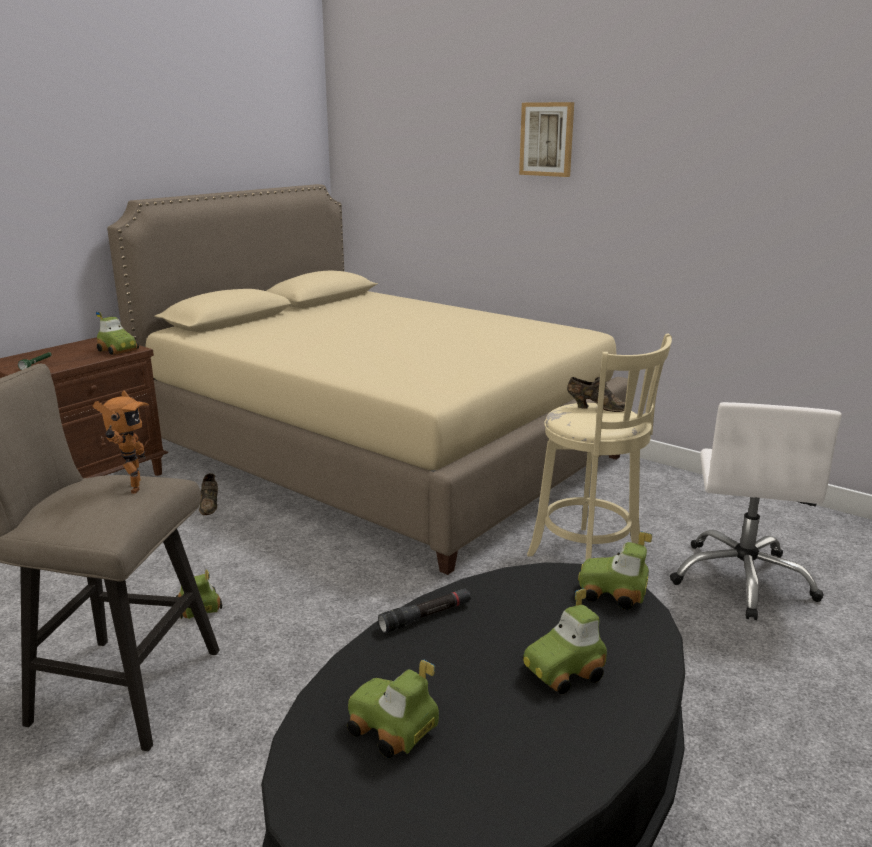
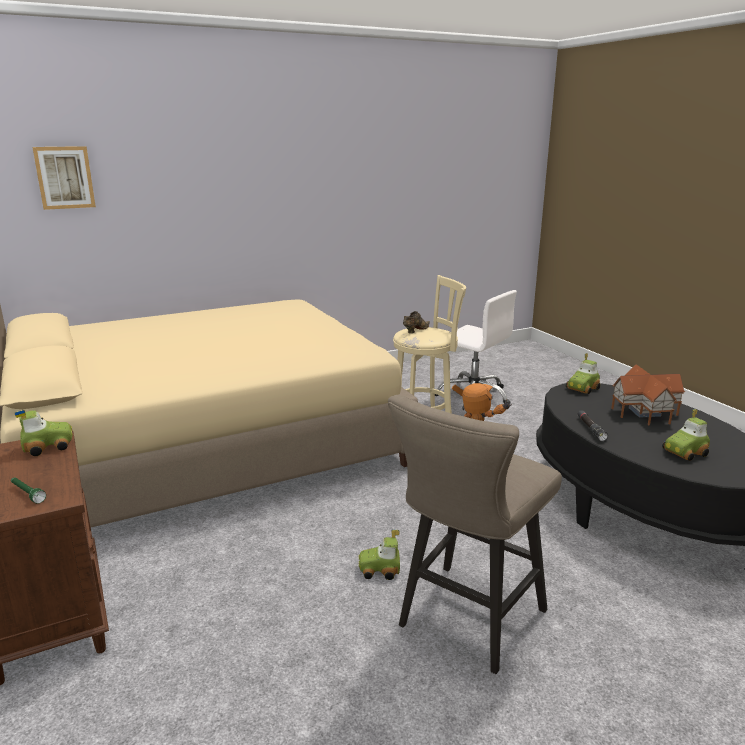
camera: 65 degrees left, 0 degrees up
brown shoe [199,473,218,515] -> none
picture [519,102,574,177] -> picture moved to [32,146,96,210]
toy car [523,588,607,694] -> toy house [611,364,685,425]

